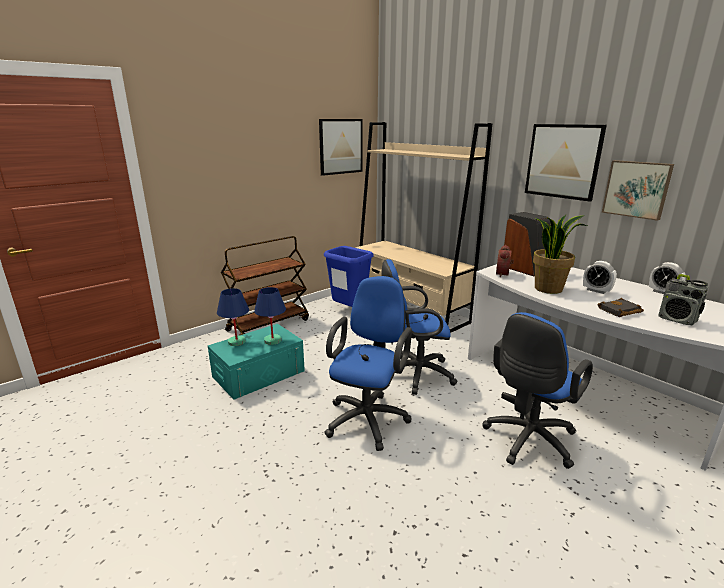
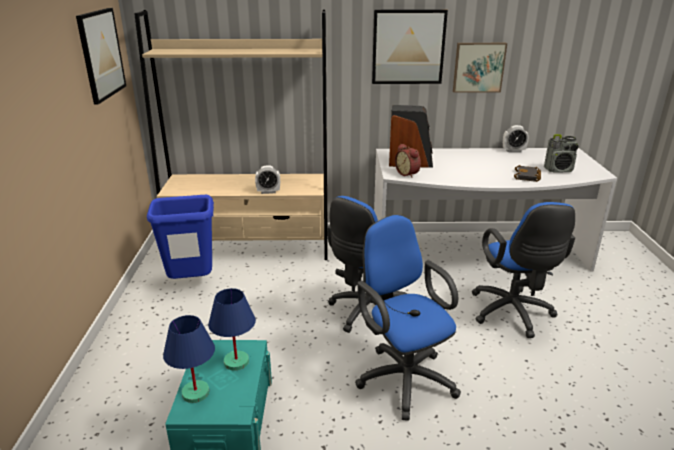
camera: 50 degrees left, 5 degrees up
brown cart [221,236,309,336] -> none
potted plant [533,215,587,294] -> none
alarm clock [583,261,617,294] -> alarm clock moved to [255,165,280,194]

